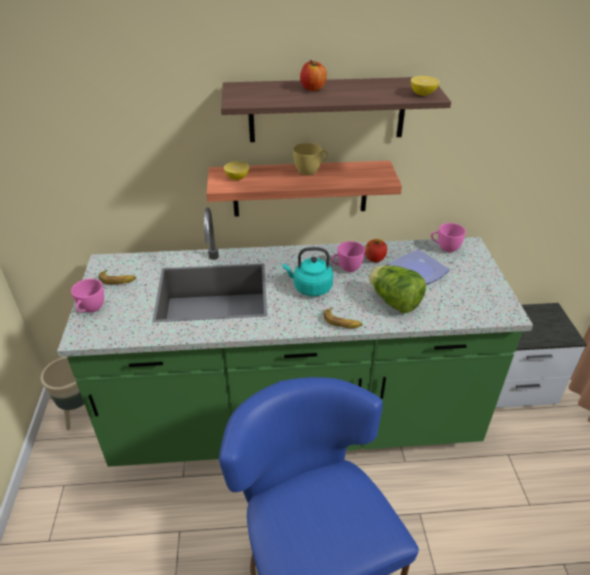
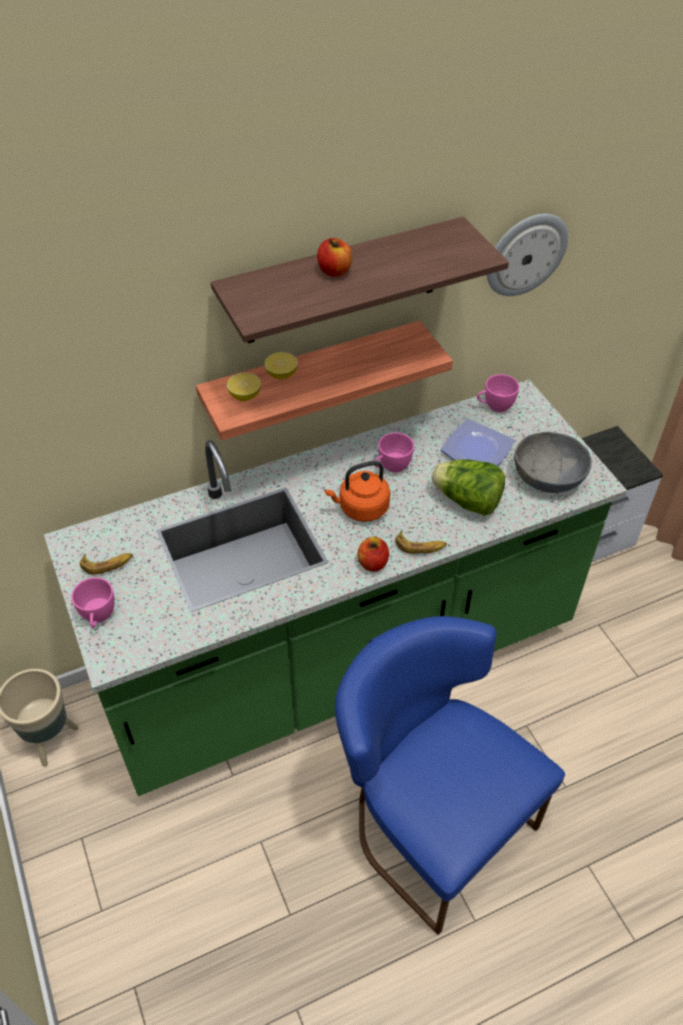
camera: 20 degrees left, 10 degrees up
turquoise kettle [283,247,333,296] -> orange kettle [325,461,390,522]
yellow cup [293,143,328,176] -> none
apple [365,239,387,262] -> apple moved to [357,537,389,572]
lemon [411,76,440,96] -> lemon moved to [265,352,298,379]
none -> wall clock [487,214,568,296]
none -> grey bowl [514,432,592,493]

